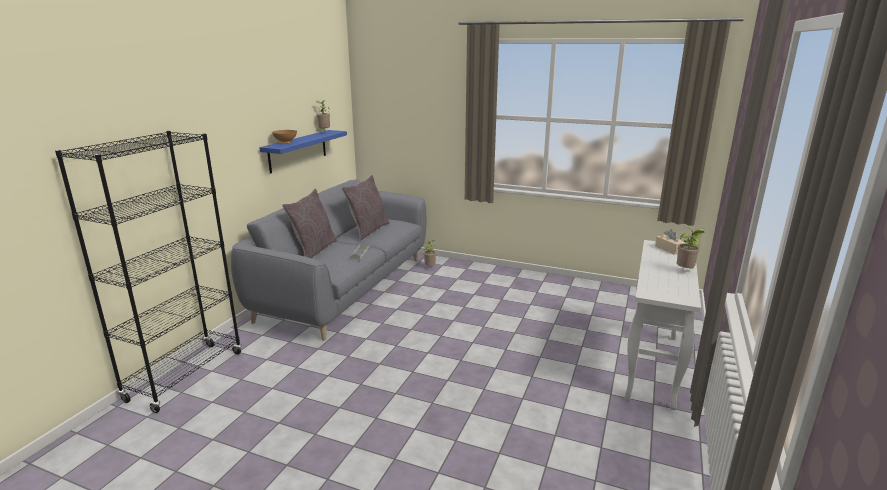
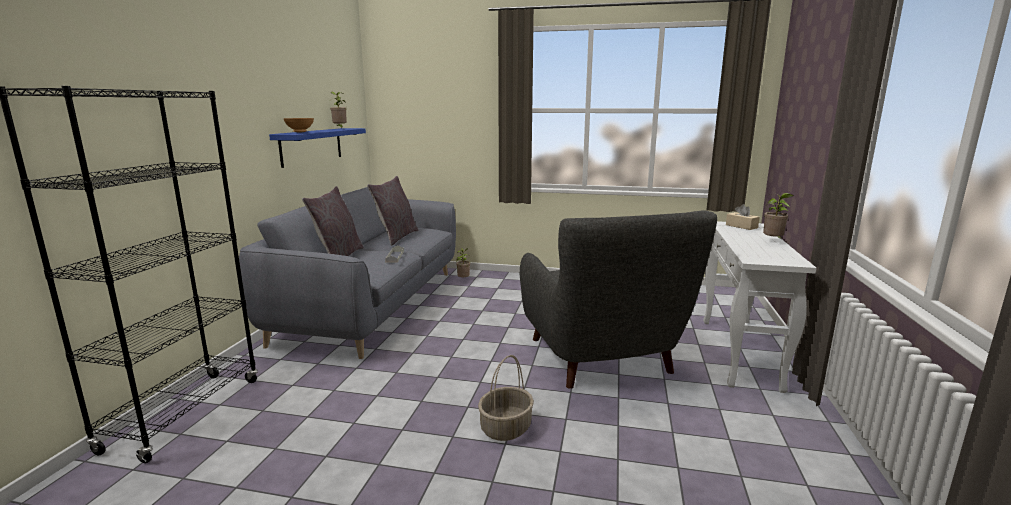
camera: 10 degrees left, 5 degrees down
none -> basket [478,355,534,441]
none -> grey armchair [520,211,717,389]

